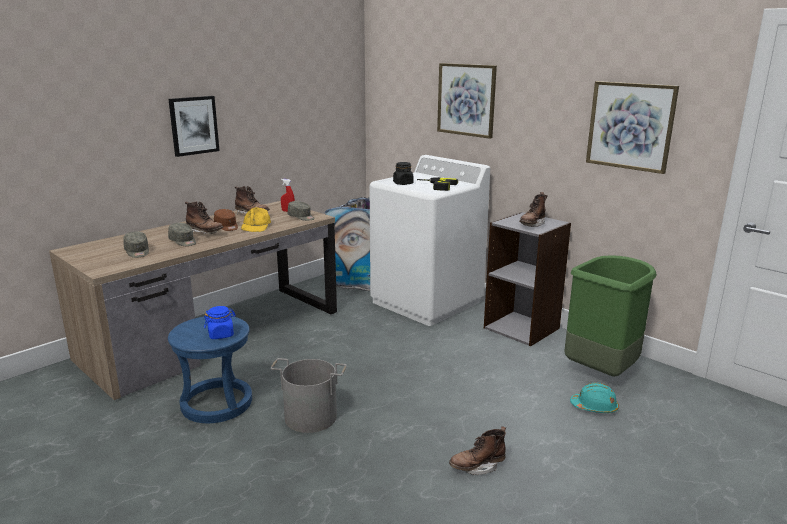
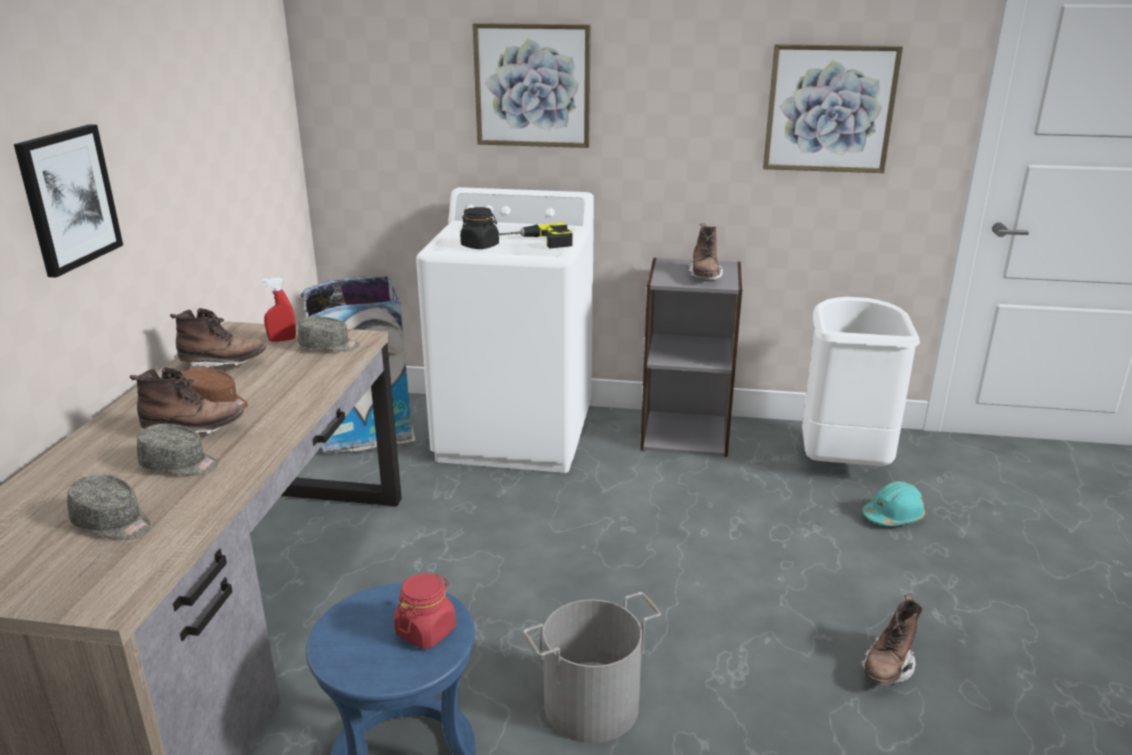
camera: 35 degrees left, 5 degrees up
blue jar [204,306,236,339] -> red jar [394,573,456,649]
yellow cap [241,207,271,232] -> none
green trash can [564,255,657,377] -> white trash can [802,297,920,466]

